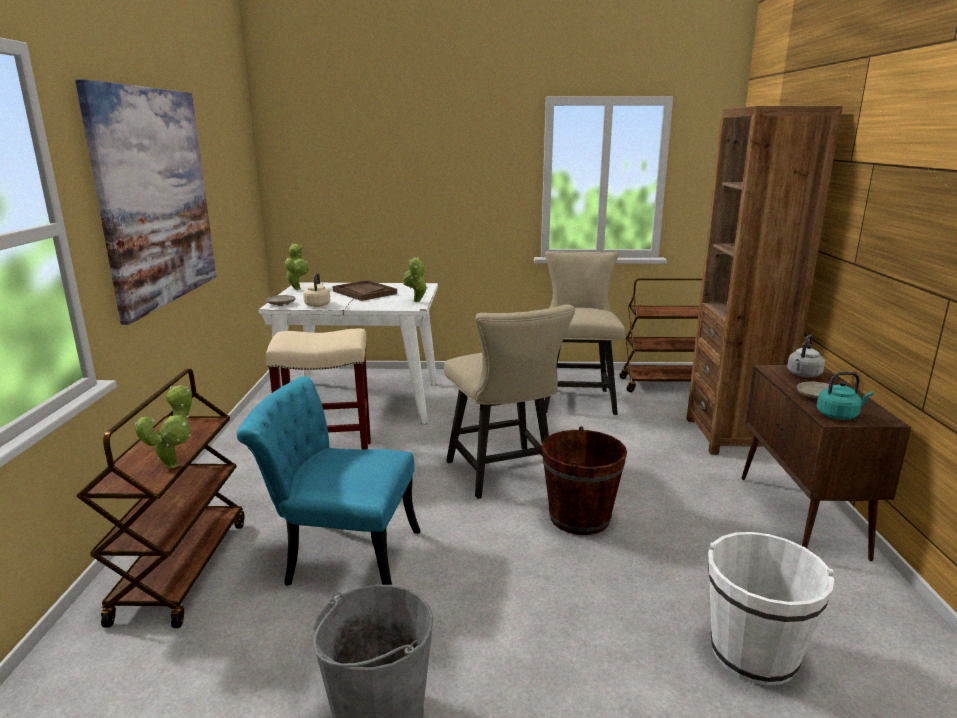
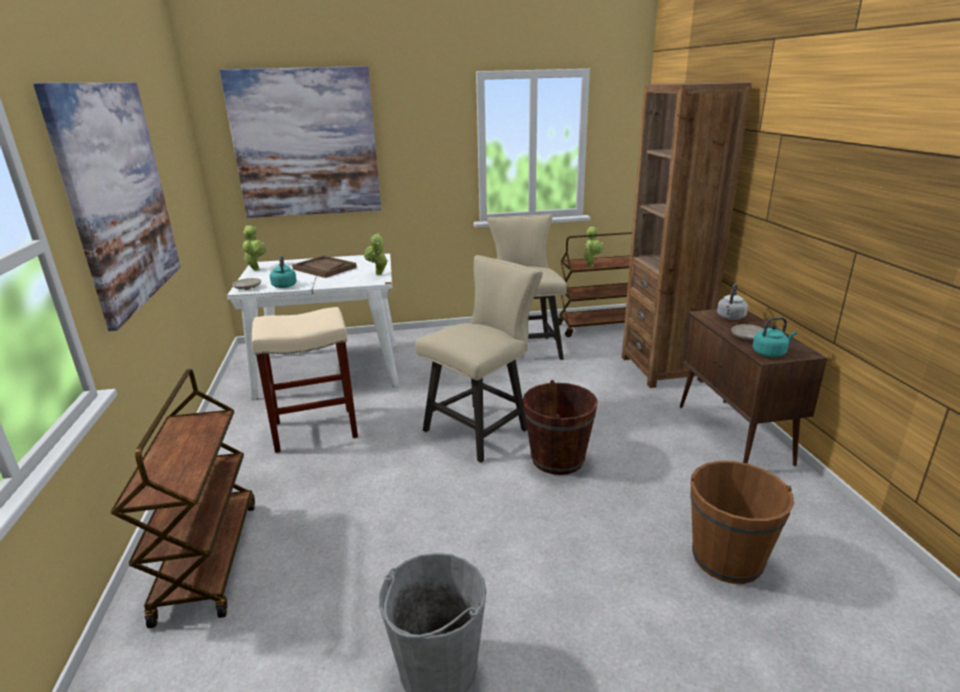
camera: 10 degrees left, 5 degrees up
potted plant [135,385,192,468] -> potted plant moved to [583,227,603,267]
turquoise chair [237,376,421,586] -> none
beige kettle [303,273,330,307] -> turquoise kettle [270,255,297,288]
beige chair [444,304,575,499] -> beige chair turned 105 degrees counterclockwise [415,255,543,463]
white bucket [708,532,834,685] -> brown bucket [690,461,794,584]
none -> picture [220,66,381,218]

